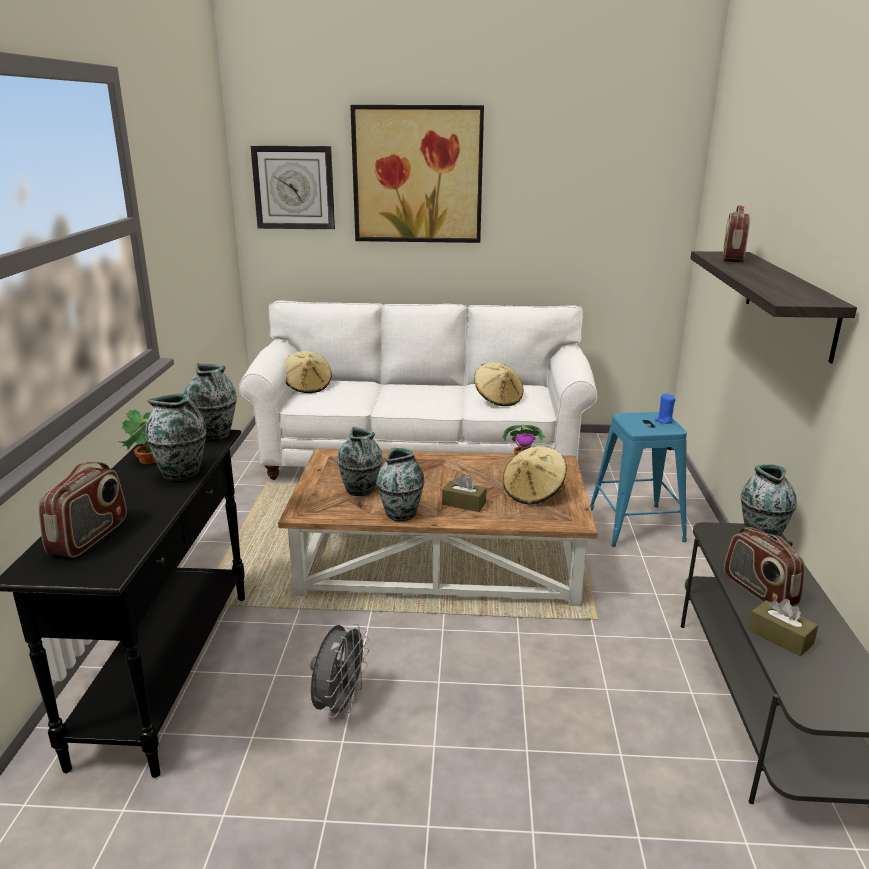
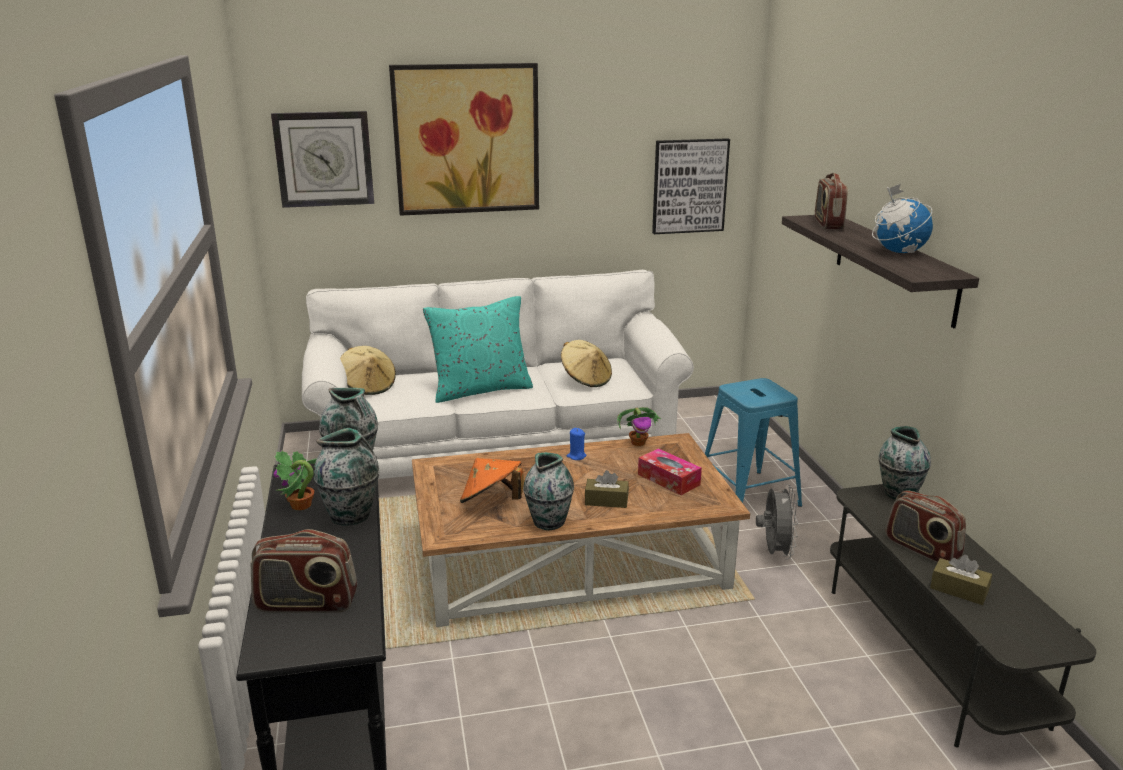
camera: 15 degrees left, 0 degrees up
radio [38,462,127,558] -> radio turned 90 degrees clockwise [251,529,357,613]
grey fan [310,623,370,719] -> grey fan moved to [756,484,798,560]
vase [337,427,383,496] -> orange hat [460,458,524,503]
beige hat [503,446,567,505] -> tissue box [638,448,702,495]
blue candle [655,394,676,424] -> blue candle moved to [567,428,587,460]
none -> turquoise pillow [423,296,533,403]
none -> picture [652,138,730,234]
none -> globe [872,184,933,253]

